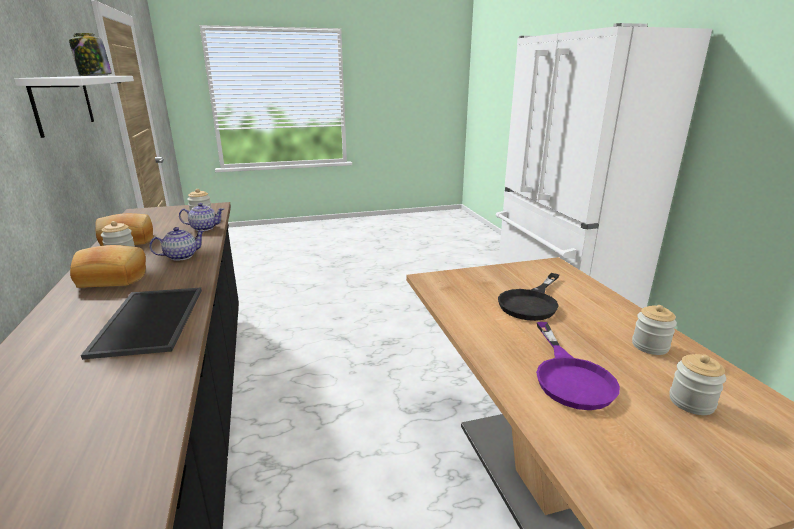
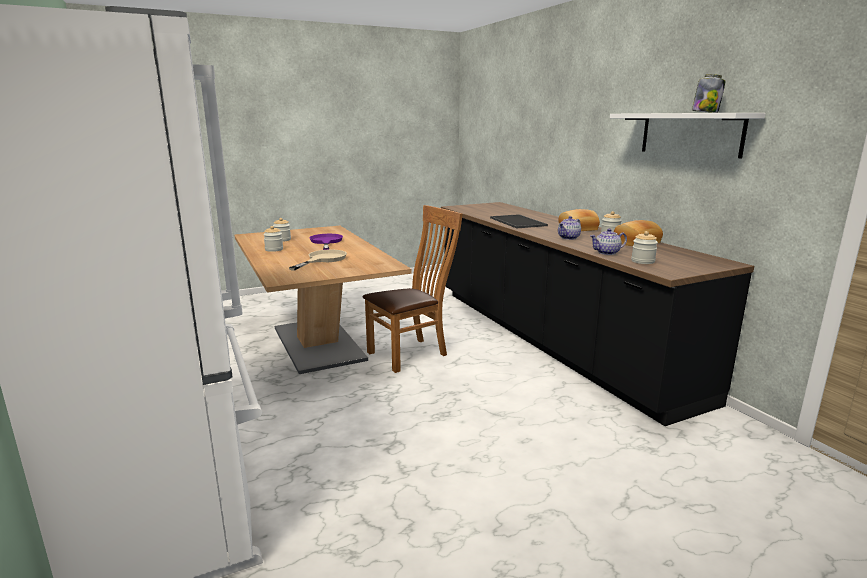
camera: 170 degrees right, 5 degrees down
black frying pan [498,273,559,321] -> beige frying pan [289,250,347,271]
none -> brown chair [363,205,463,373]

